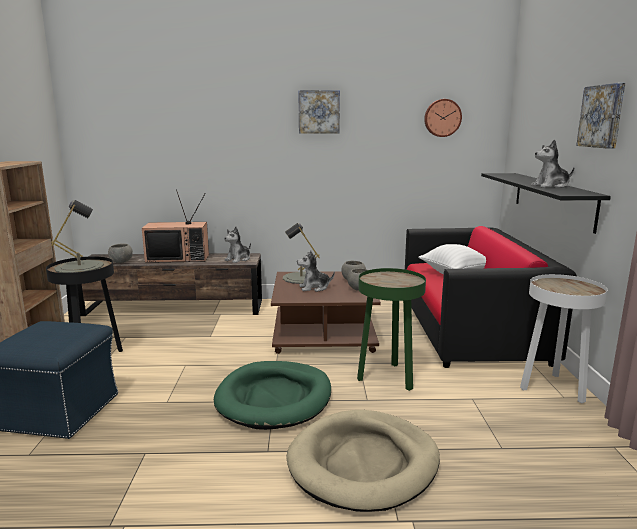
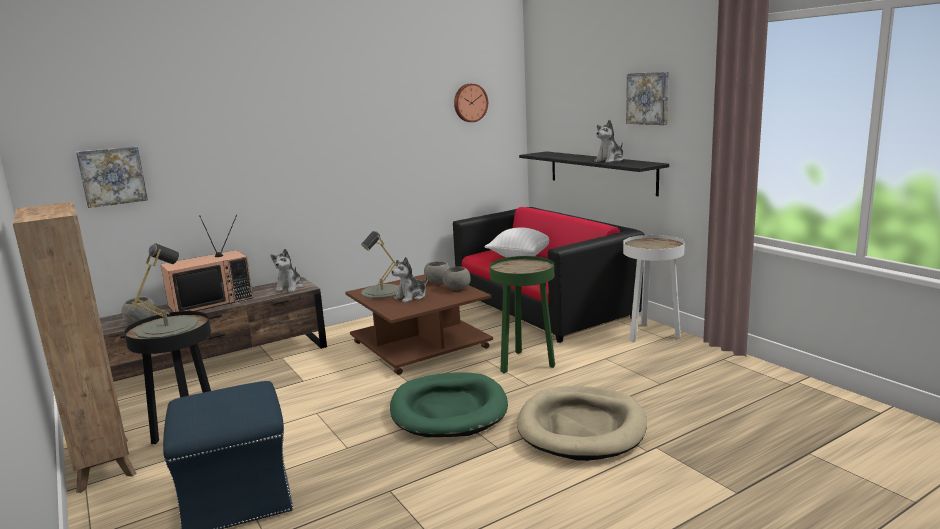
camera: 30 degrees left, 0 degrees up
picture [298,90,340,134] -> picture moved to [76,146,148,208]

